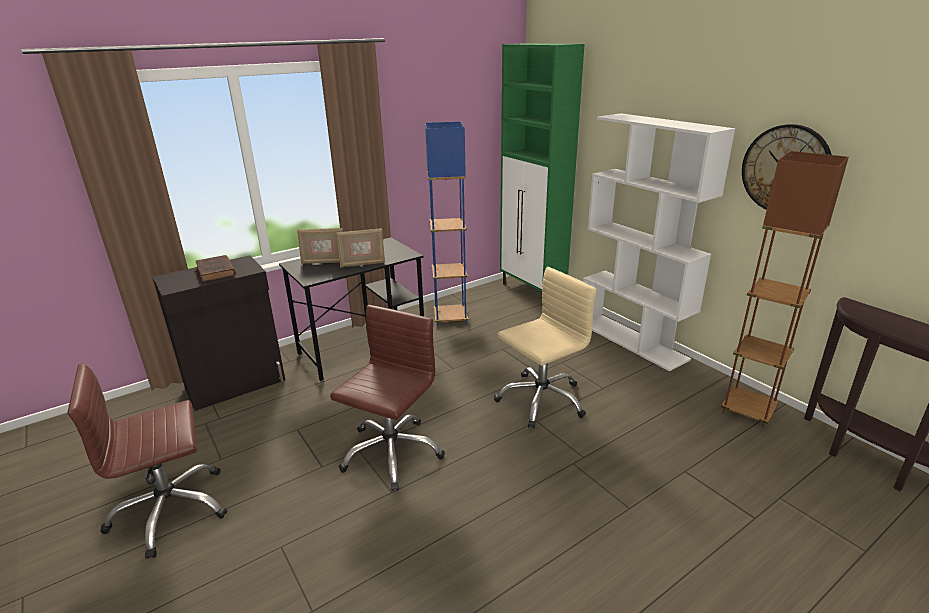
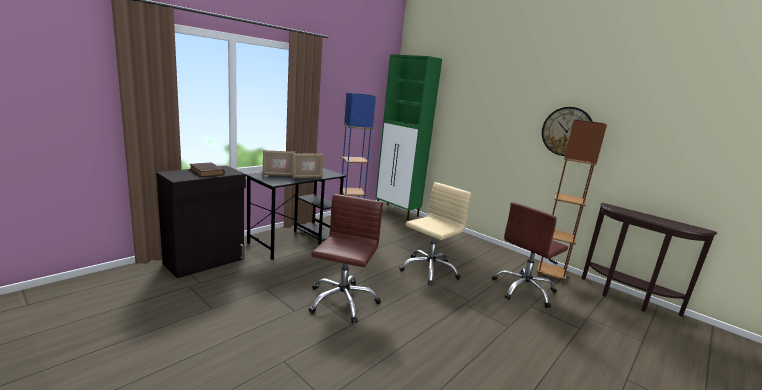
camera: 15 degrees left, 10 degrees down
brown office chair [67,363,227,559] -> brown office chair moved to [492,202,568,308]
white bookcase [583,113,735,371] -> none

